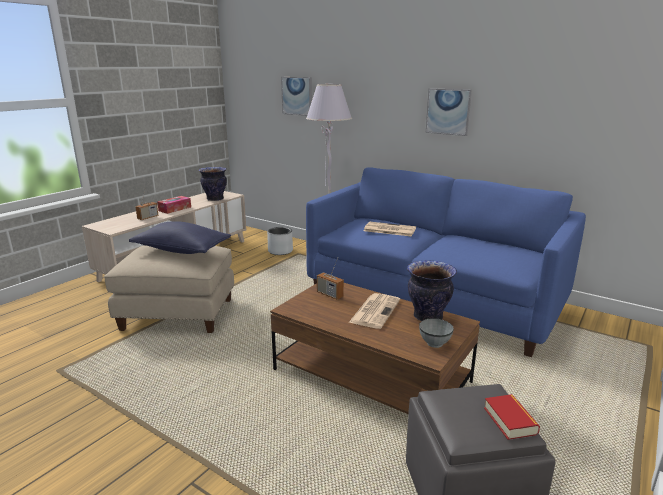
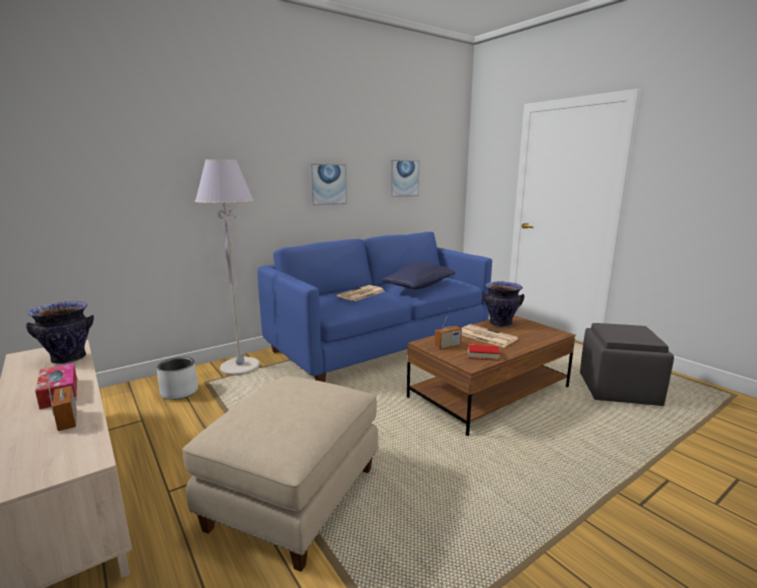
camera: 70 degrees left, 5 degrees down
blue pillow [129,221,231,254] -> blue pillow moved to [381,262,455,289]
picture [281,77,312,116] -> picture moved to [390,160,419,197]
grey bowl [419,318,454,348] -> none
book [484,394,540,440] -> book moved to [468,344,500,361]

